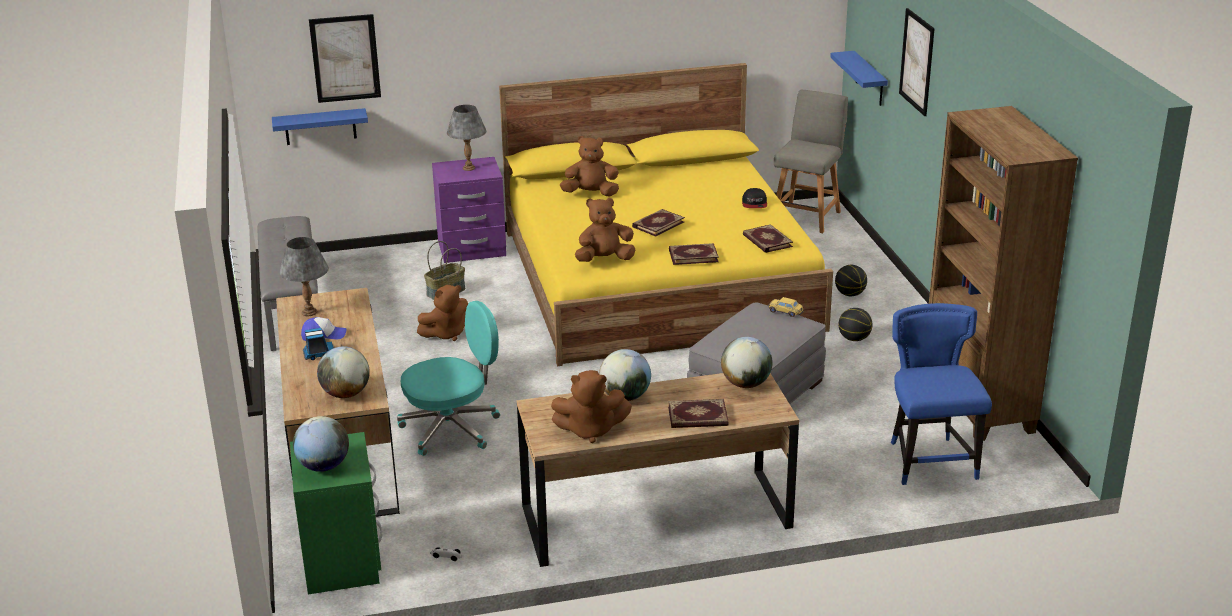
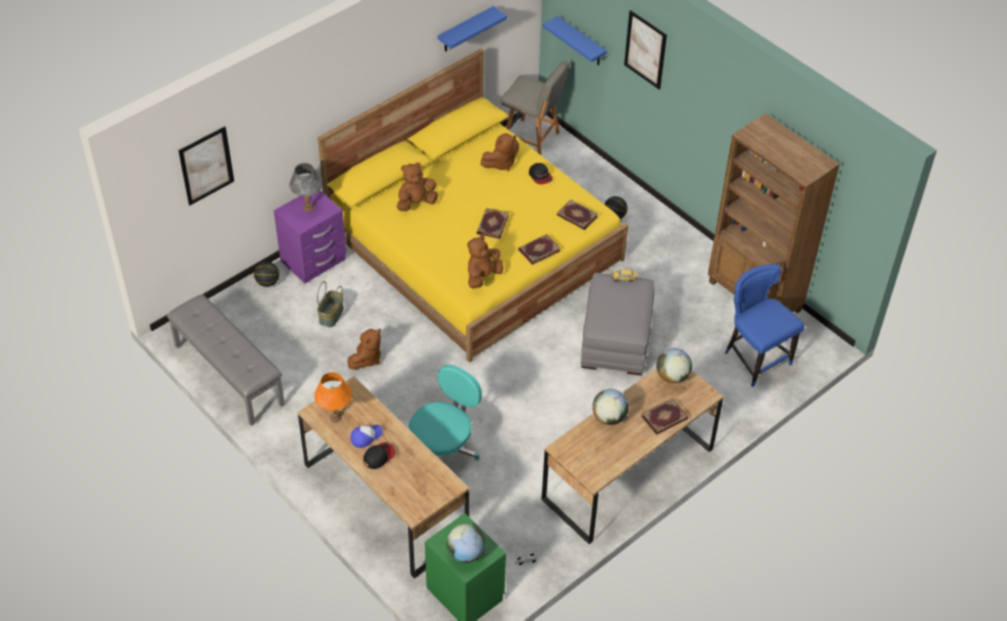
camera: 30 degrees left, 20 degrees up
blue shelf [272,108,368,145] -> blue shelf moved to [438,6,507,52]
grey table lamp [279,237,329,316] -> orange table lamp [314,372,352,423]
toy truck [303,328,335,360] -> cap [363,442,396,469]
globe [317,347,370,398] -> none
brown plush toy [551,370,632,443] -> brown plush toy moved to [480,133,519,171]
grey chair [774,90,848,233] -> grey chair turned 120 degrees clockwise [502,61,569,156]
basketball [838,308,872,341] -> basketball moved to [254,262,279,287]

